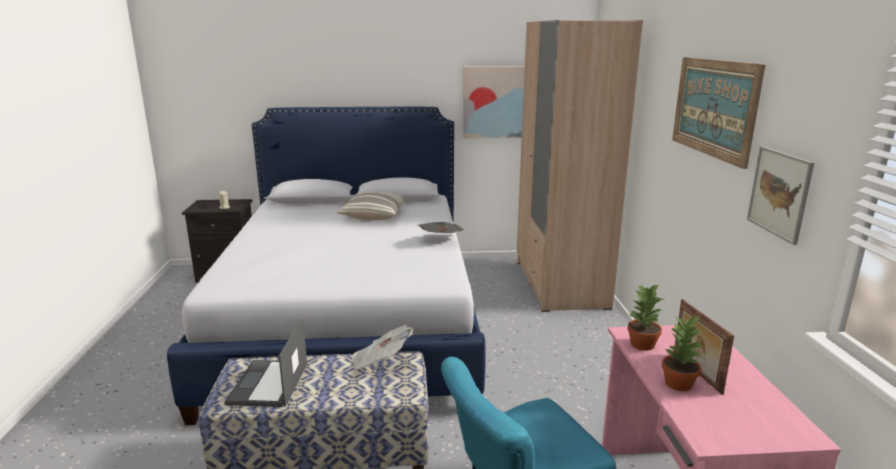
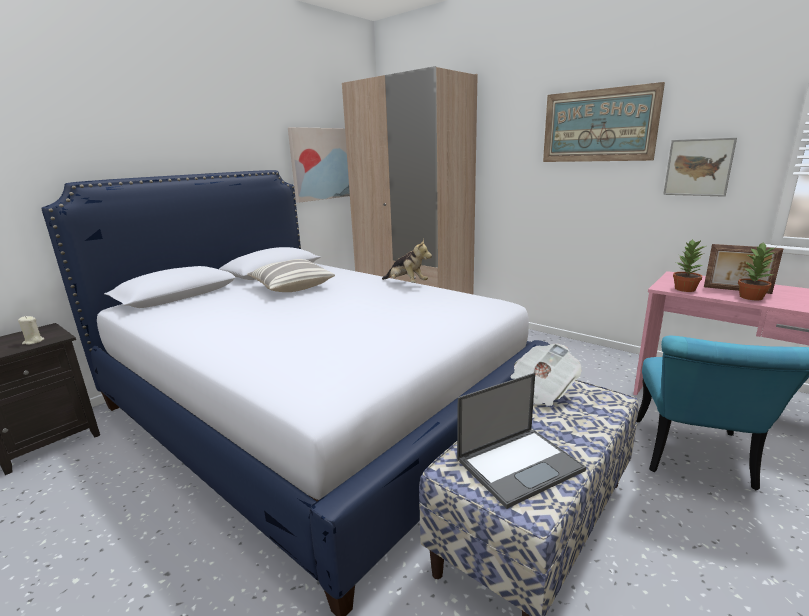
camera: 45 degrees left, 0 degrees up
laptop [225,318,307,407] -> laptop turned 75 degrees counterclockwise [457,373,586,509]
newspaper [418,222,464,233] -> plush toy [382,239,432,283]

